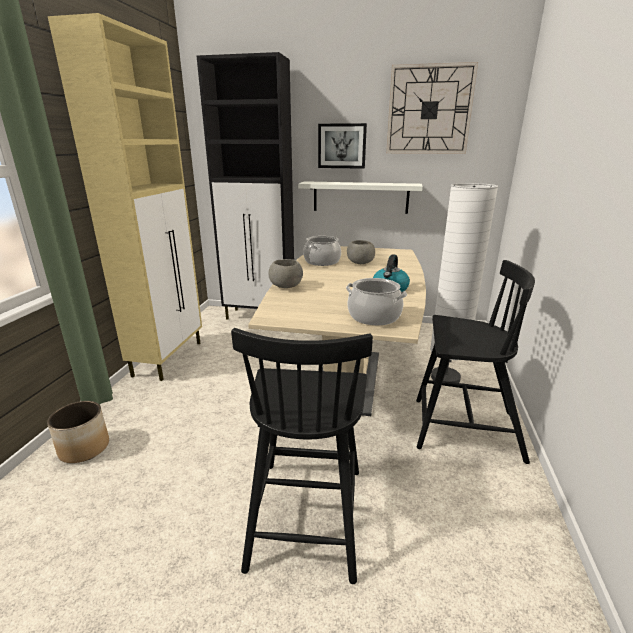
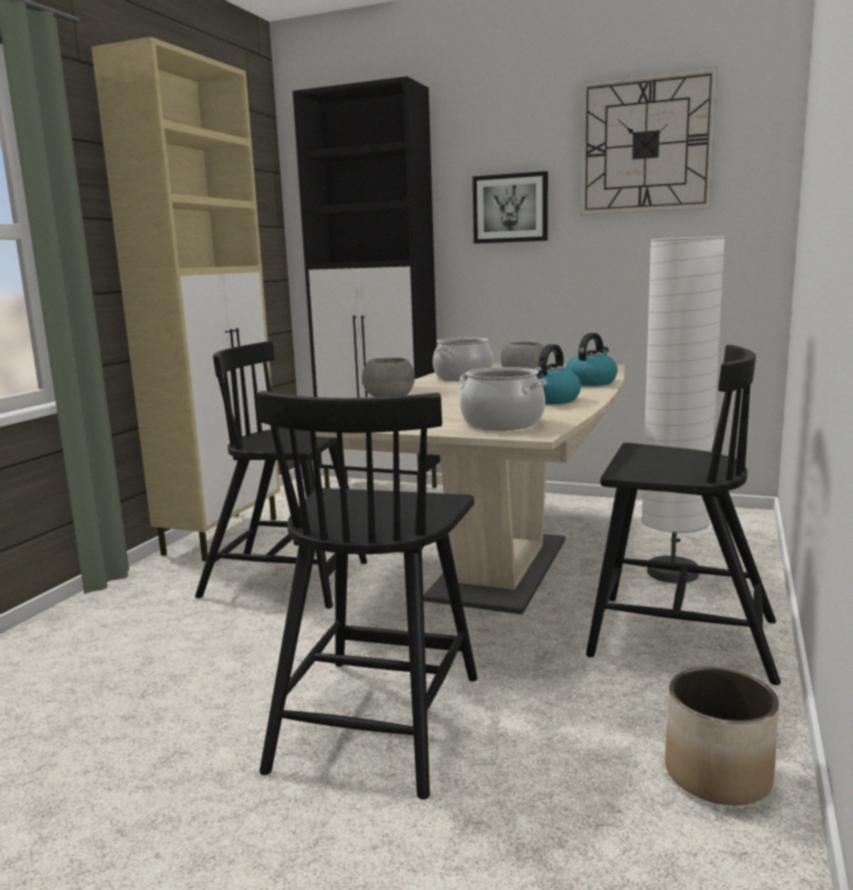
camera: 10 degrees right, 10 degrees down
planter [47,401,109,463] -> planter moved to [665,667,779,805]
white shelf [298,181,423,214] -> none
none -> black chair [195,341,367,609]
none -> kettle [565,333,618,386]

